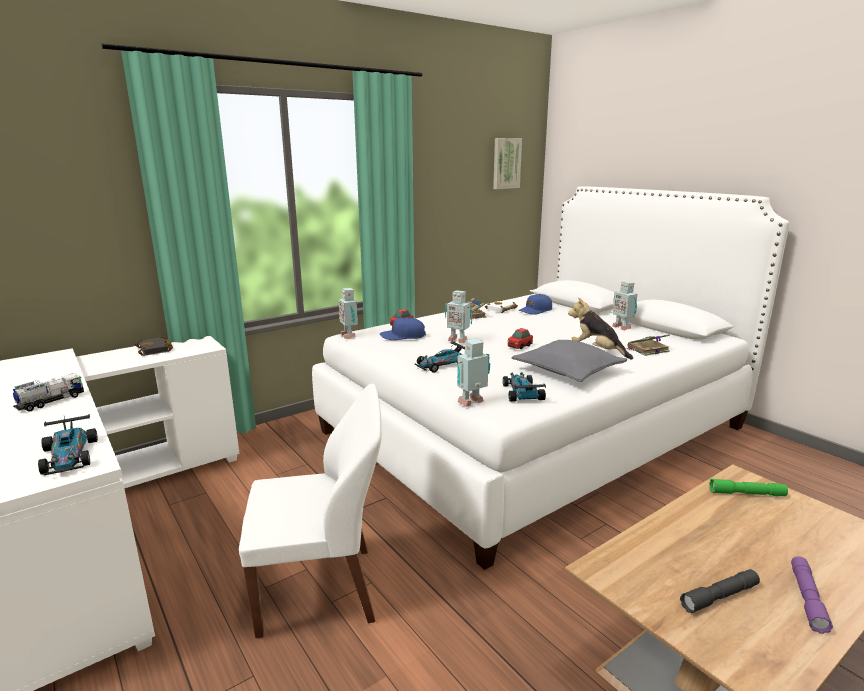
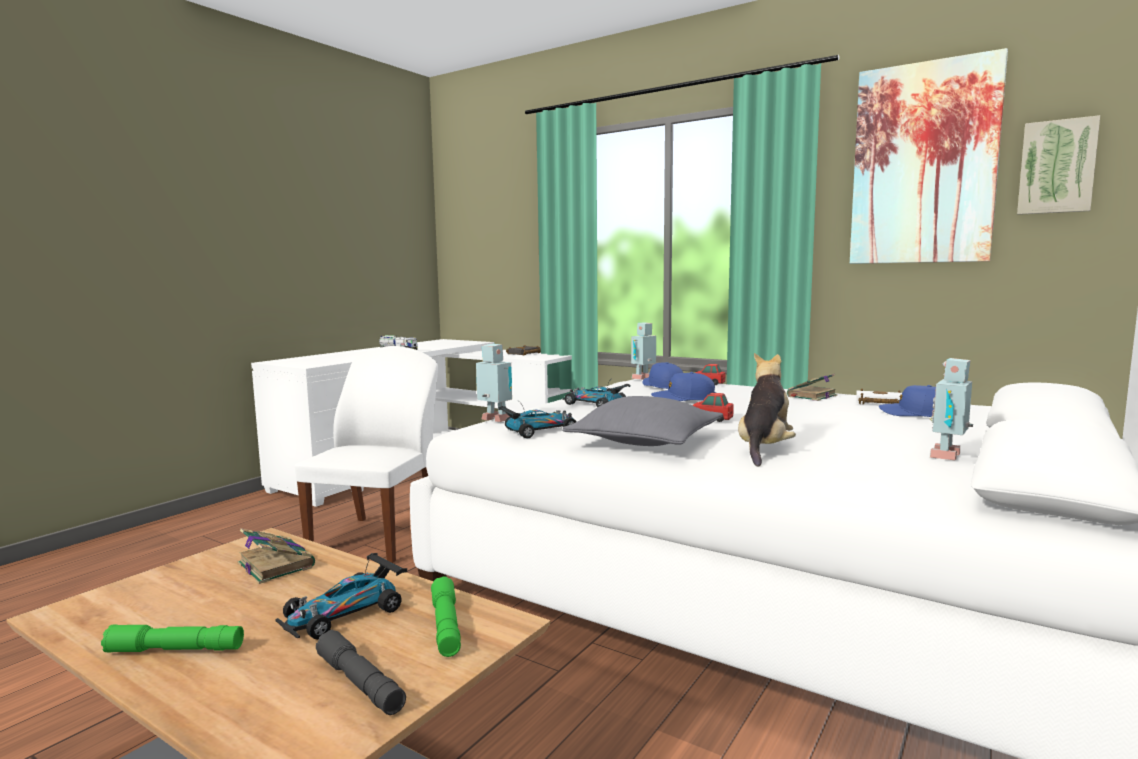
camera: 70 degrees right, 10 degrees down
toy car [38,414,98,475] -> toy car moved to [276,553,407,640]
white chair [239,384,382,638] -> white chair turned 135 degrees counterclockwise [295,346,438,563]
toy robot [445,290,472,343] -> blue cap [651,372,716,401]
book [626,335,670,356] -> book moved to [238,528,315,584]
grey flashlight [680,569,760,613] -> grey flashlight moved to [316,630,406,715]
purple flashlight [791,557,833,634] -> green flashlight [101,625,244,652]
none -> picture [850,48,1008,264]

